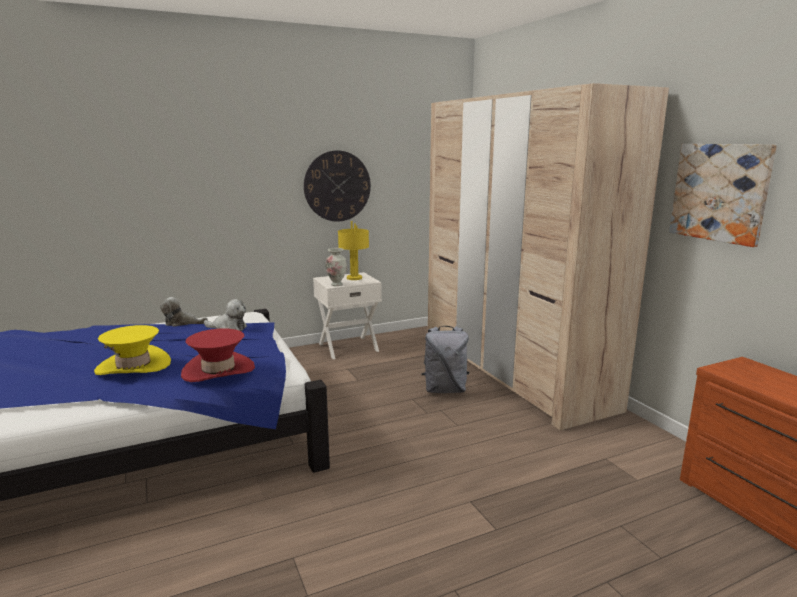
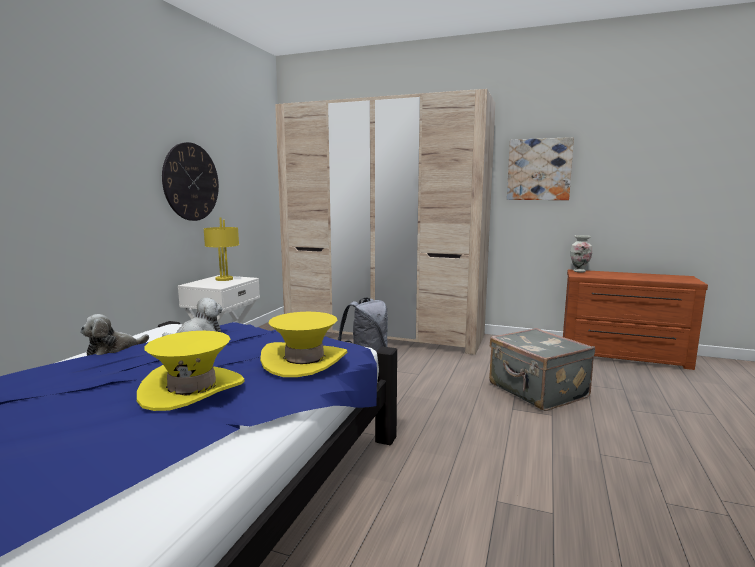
camera: 45 degrees left, 5 degrees down
red hat [181,329,255,382] -> yellow hat [260,312,348,377]
vase [326,248,347,286] -> vase moved to [570,235,593,272]
none -> grey suitcase [489,328,595,411]

